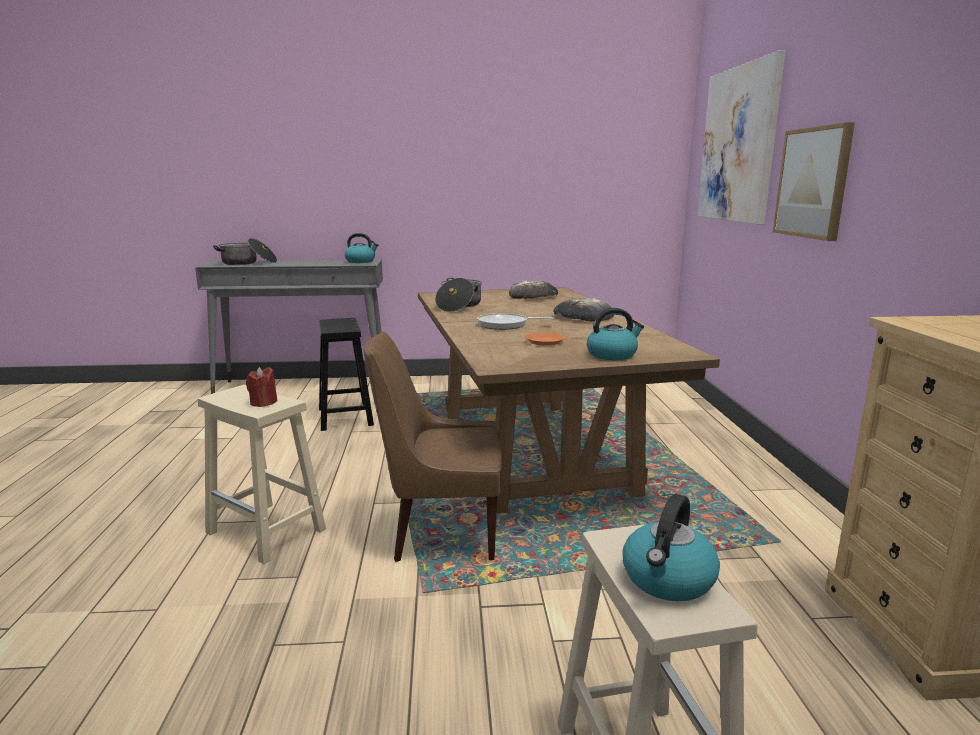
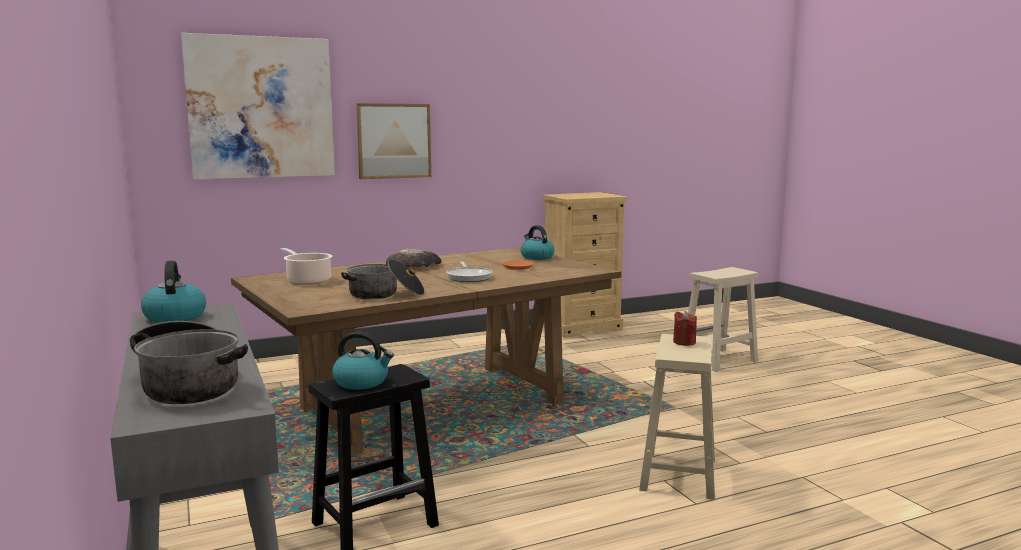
camera: 110 degrees left, 5 degrees down
brown chair [364,332,502,562] -> none
bread [509,280,559,299] -> cooking pot [280,248,332,285]
kettle [622,494,720,601] -> kettle moved to [332,332,394,390]

